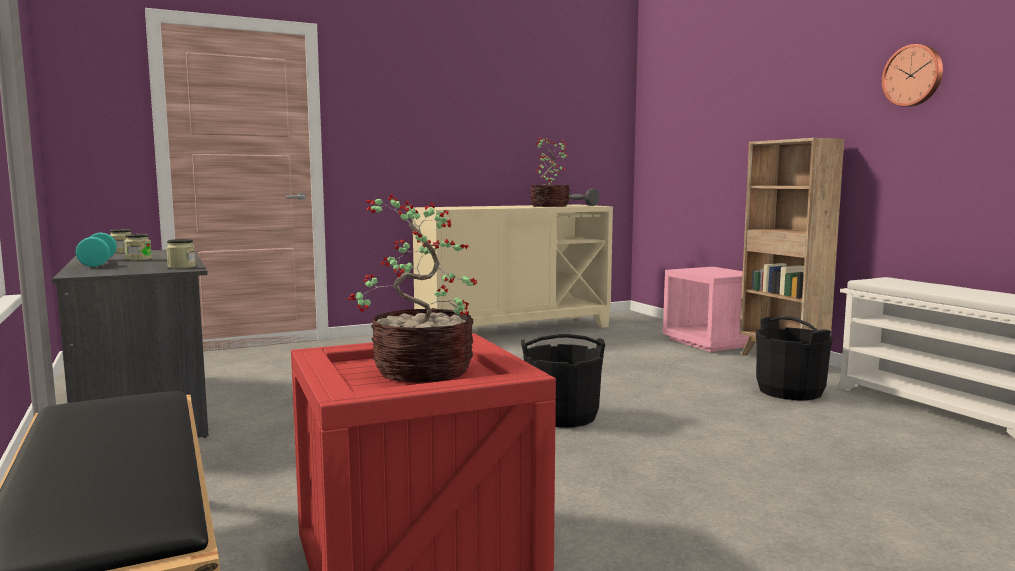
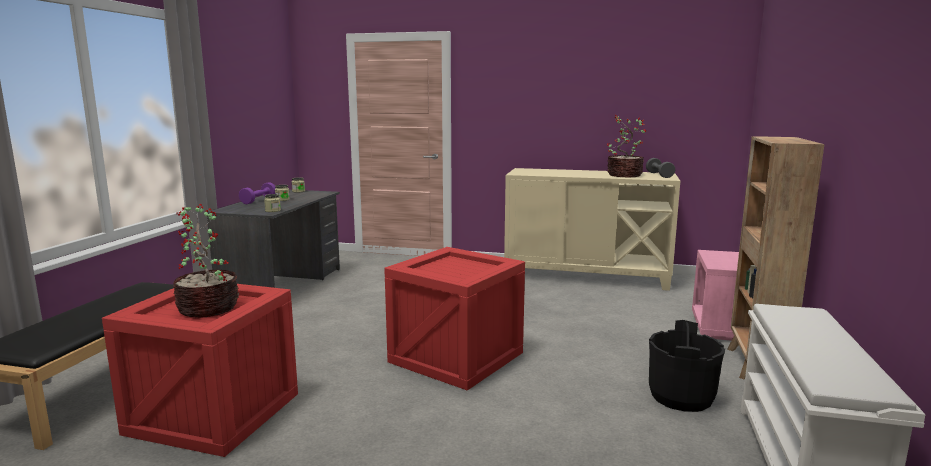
camera: 40 degrees right, 5 degrees up
turquoise dumbbell [75,232,117,267] -> purple dumbbell [239,182,276,204]
black bucket [521,334,605,428] -> crate [384,247,525,390]
wall clock [882,44,943,107] -> none

